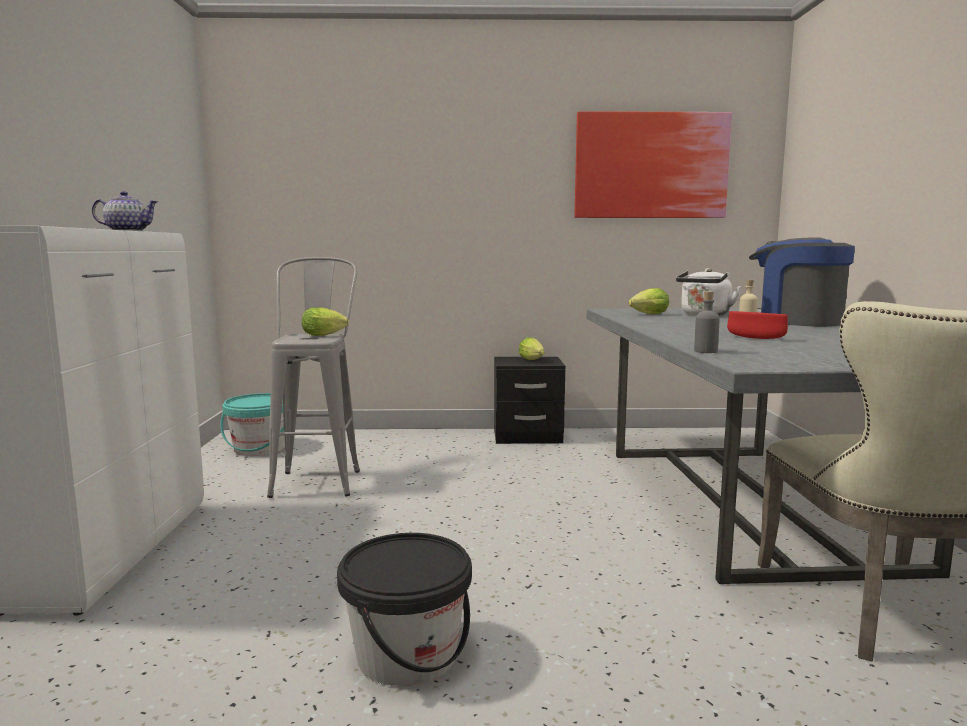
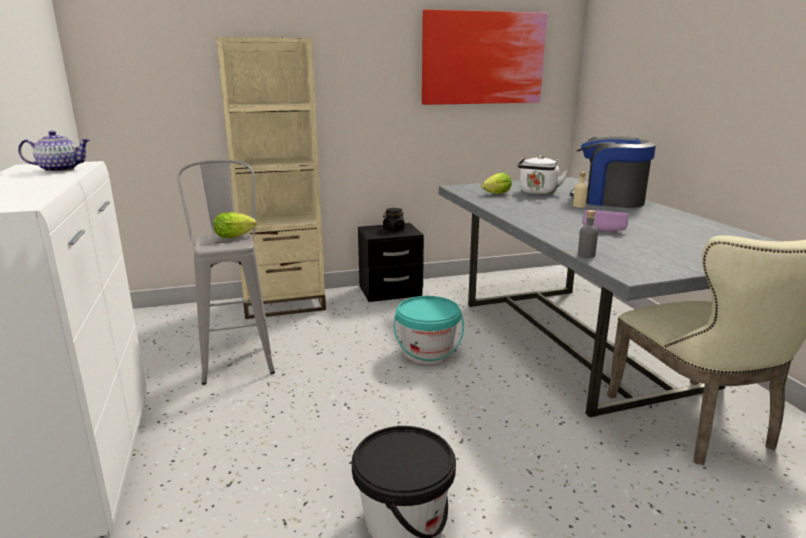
camera: 15 degrees left, 10 degrees up
turquoise bucket [220,393,285,456] -> turquoise bucket moved to [394,296,464,365]
lettuce [519,337,545,360] -> black jar [383,208,405,231]
red bowl [727,311,788,339] -> purple bowl [582,210,629,231]
none -> beige bookcase [216,37,326,319]

